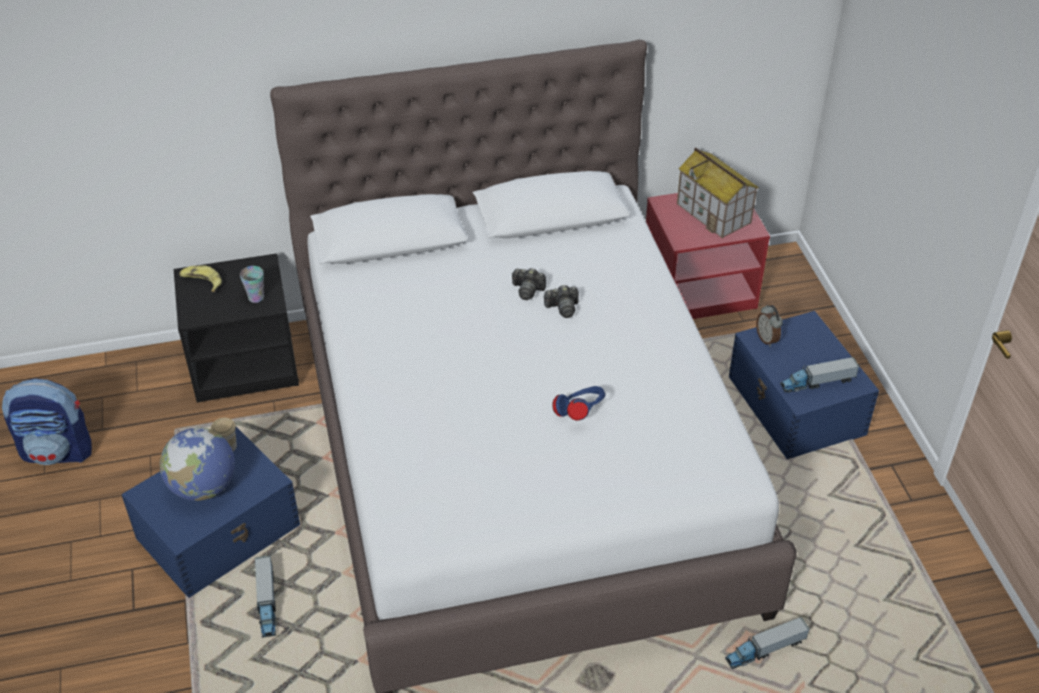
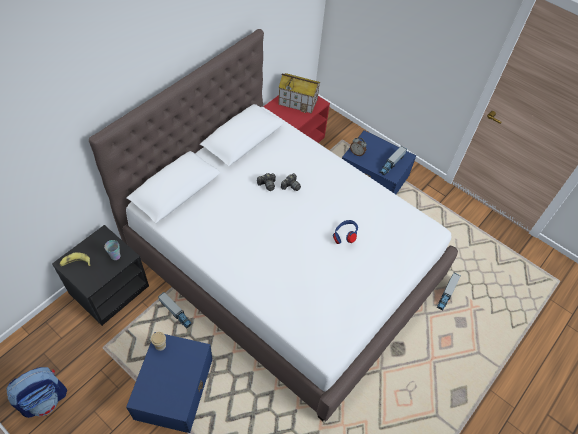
camera: 40 degrees left, 10 degrees up
globe [160,427,235,501] -> none
toy truck [255,556,277,638] -> toy truck moved to [158,292,192,328]

